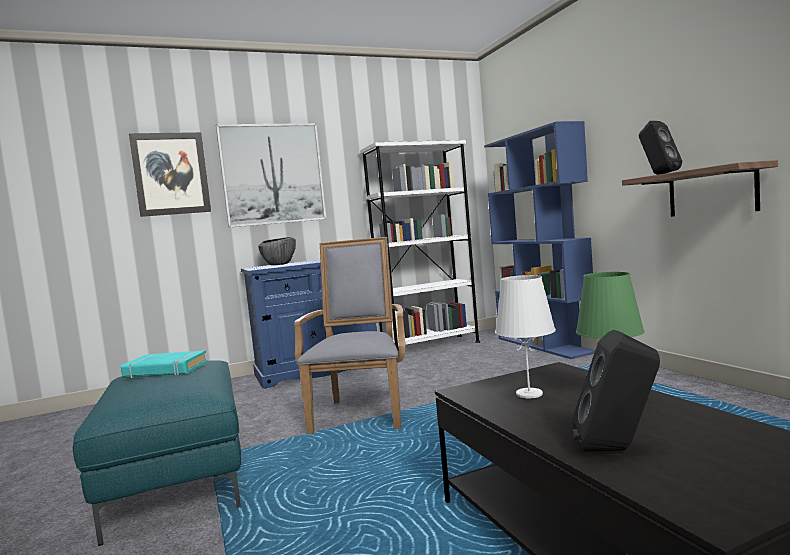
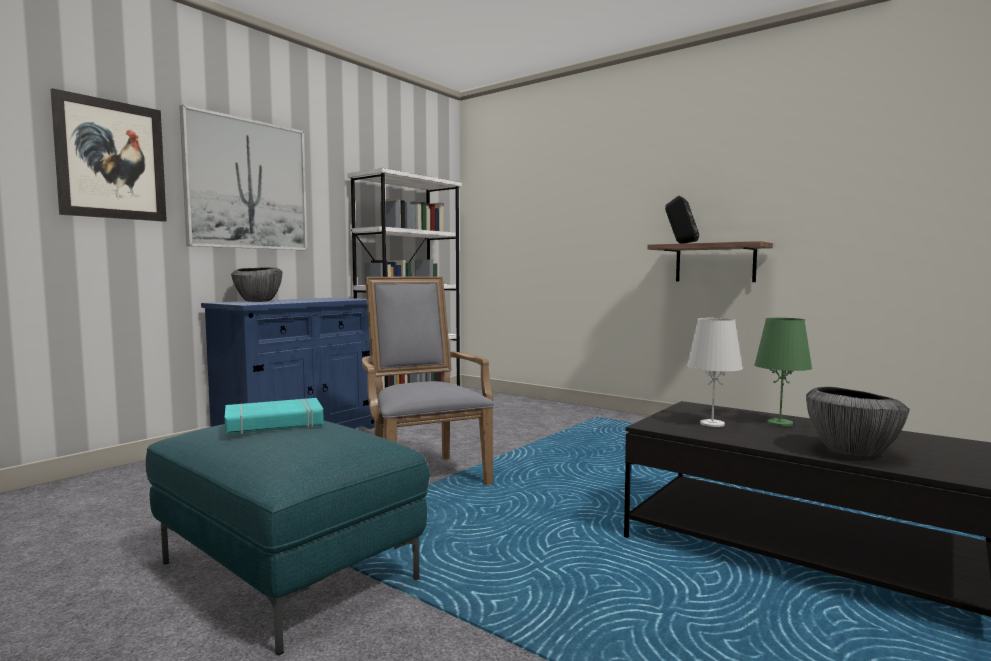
camera: 30 degrees left, 0 degrees up
blue bookcase [484,121,595,359] -> none
black speaker [572,330,660,451] -> bowl [806,387,910,457]

